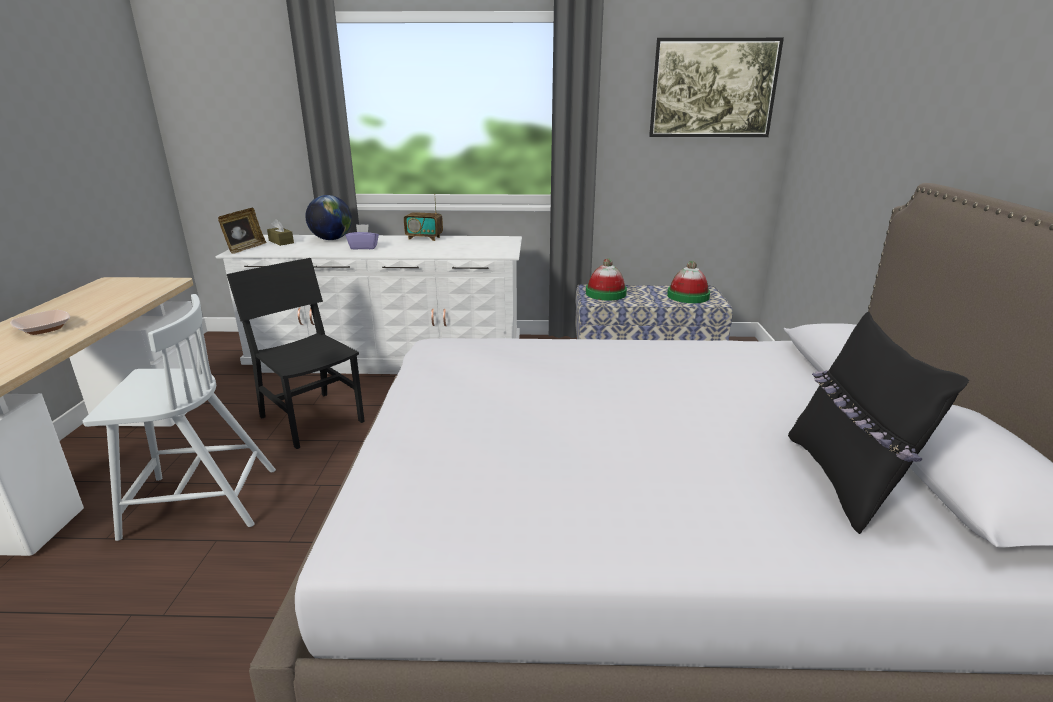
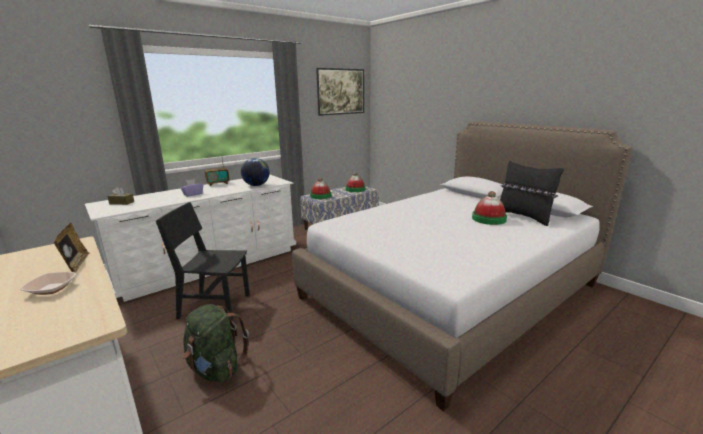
camera: 40 degrees left, 5 degrees down
white chair [83,294,276,541] -> green backpack [183,304,249,382]
picture frame [218,208,267,254] -> picture frame moved to [54,223,90,273]
globe [305,195,352,240] -> globe moved to [241,158,270,186]
none -> hat [472,191,507,225]

